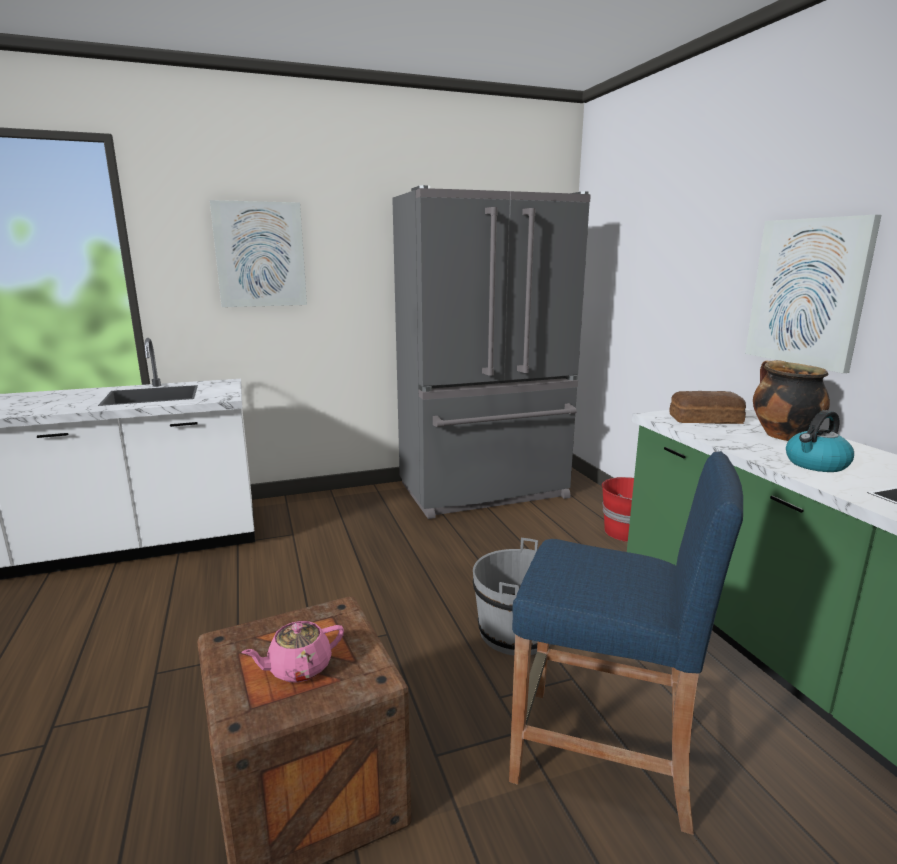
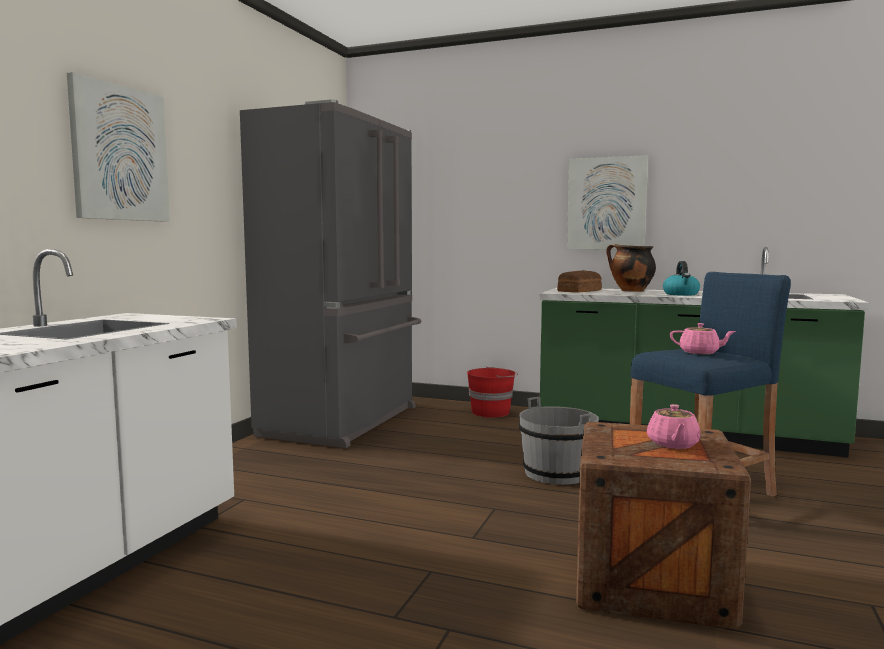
camera: 50 degrees left, 10 degrees down
none -> pink teapot [670,323,736,354]

